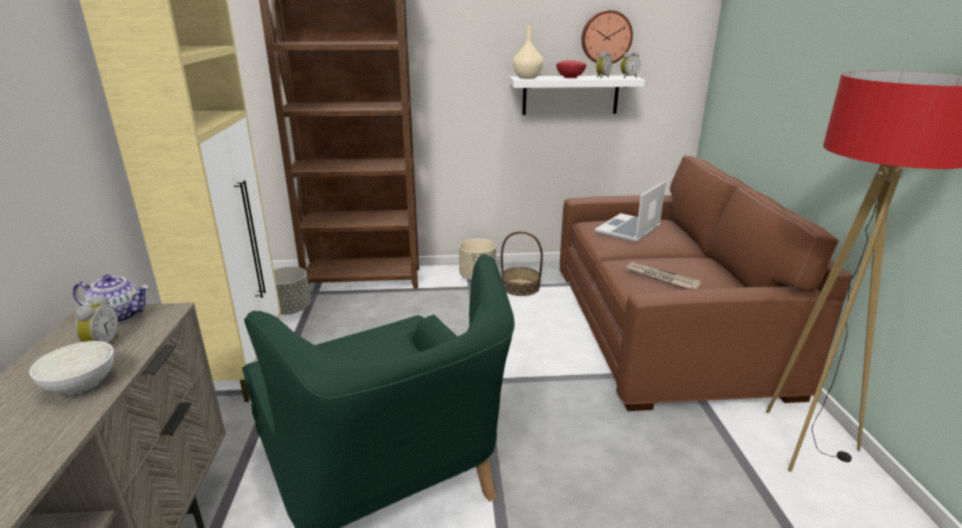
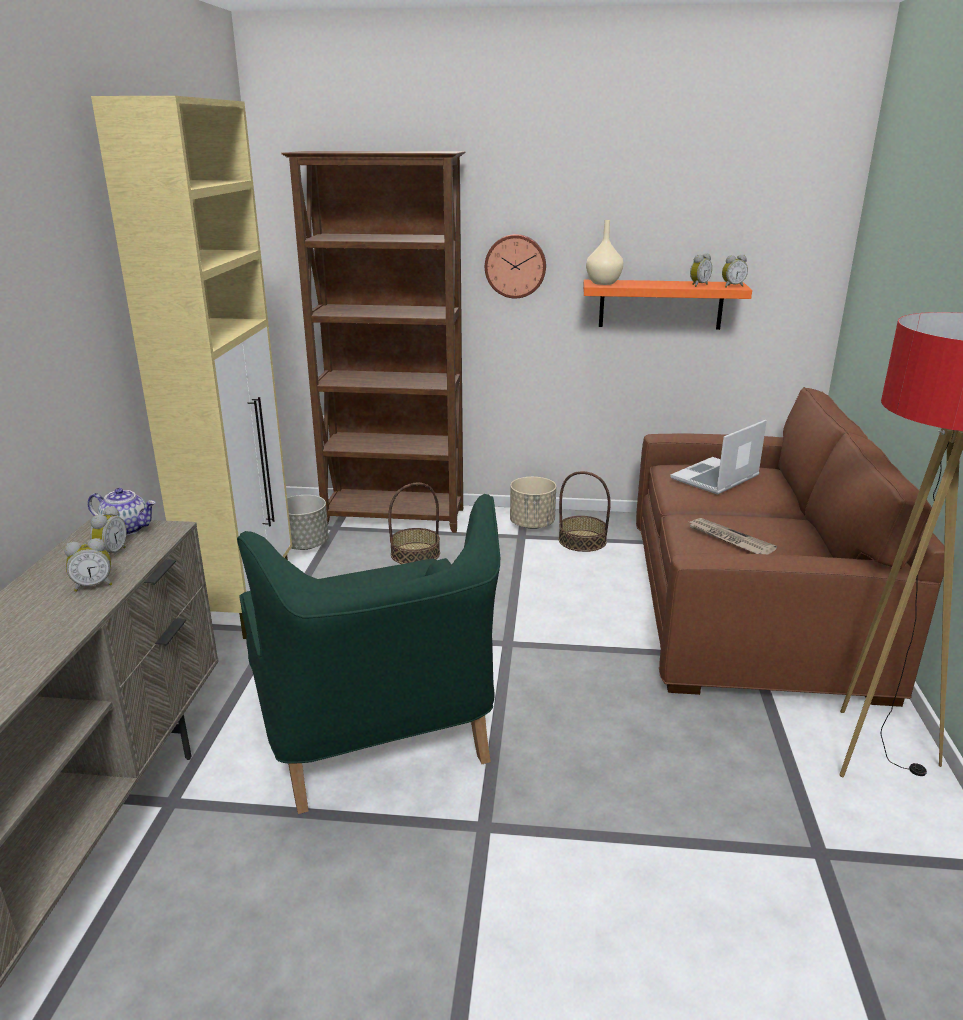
camera: 10 degrees right, 0 degrees up
white bowl [29,341,114,395] -> alarm clock [64,538,112,592]
white shelf [509,75,645,115] -> orange shelf [583,280,752,330]
red bowl [556,60,586,78] -> none
wall clock [581,10,633,64] -> wall clock moved to [485,234,546,298]
none -> basket [388,483,440,564]

